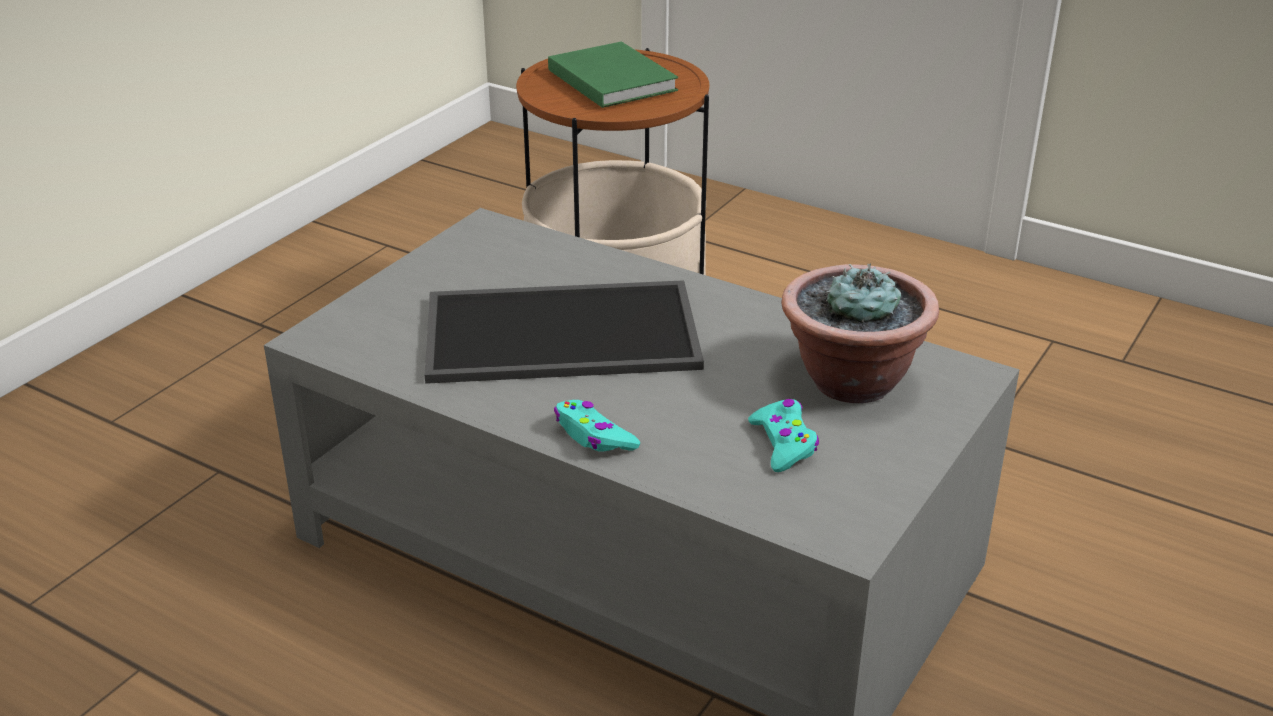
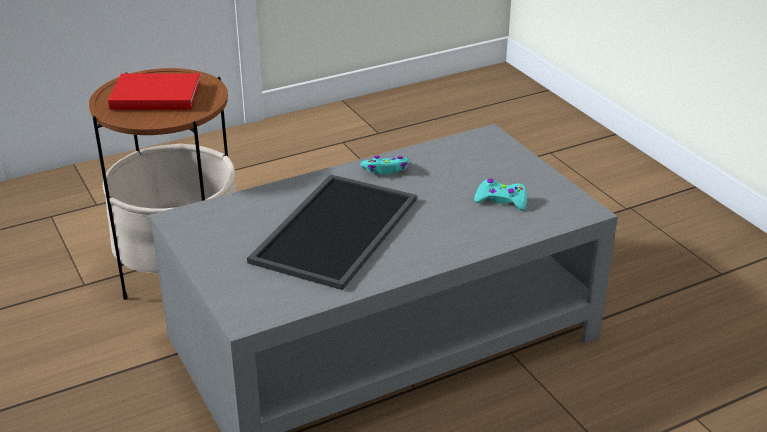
camera: 60 degrees left, 0 degrees up
green book [548,42,678,108] -> red book [108,73,201,110]
turquoise game controller [554,400,640,452] -> turquoise game controller moved to [360,156,409,175]
potted plant [781,263,939,403] -> none

